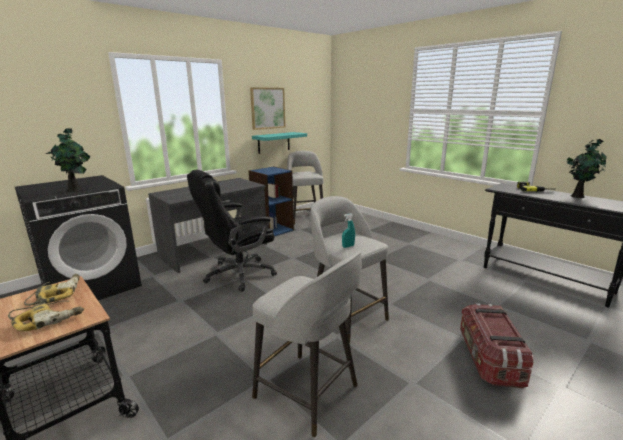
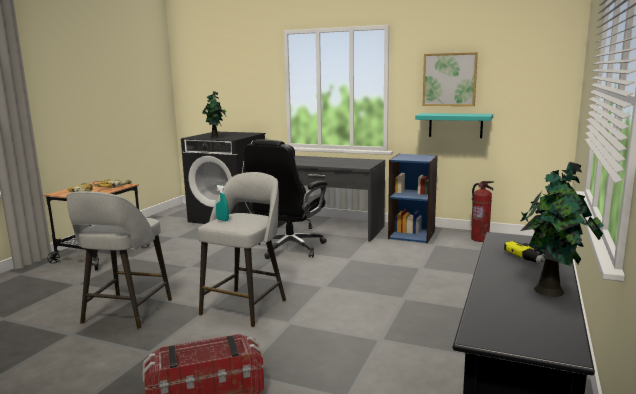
camera: 65 degrees right, 5 degrees down
black office chair [187,170,277,292] -> black office chair turned 90 degrees counterclockwise [244,140,328,259]
grey stool [287,151,324,225] -> fire extinguisher [471,181,494,242]

